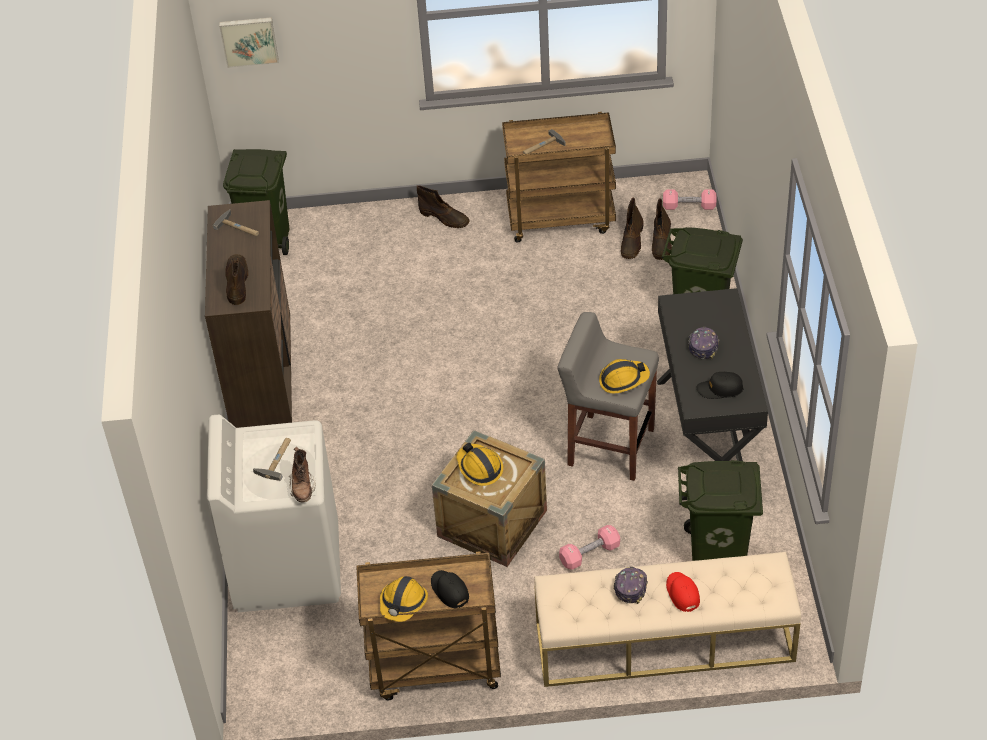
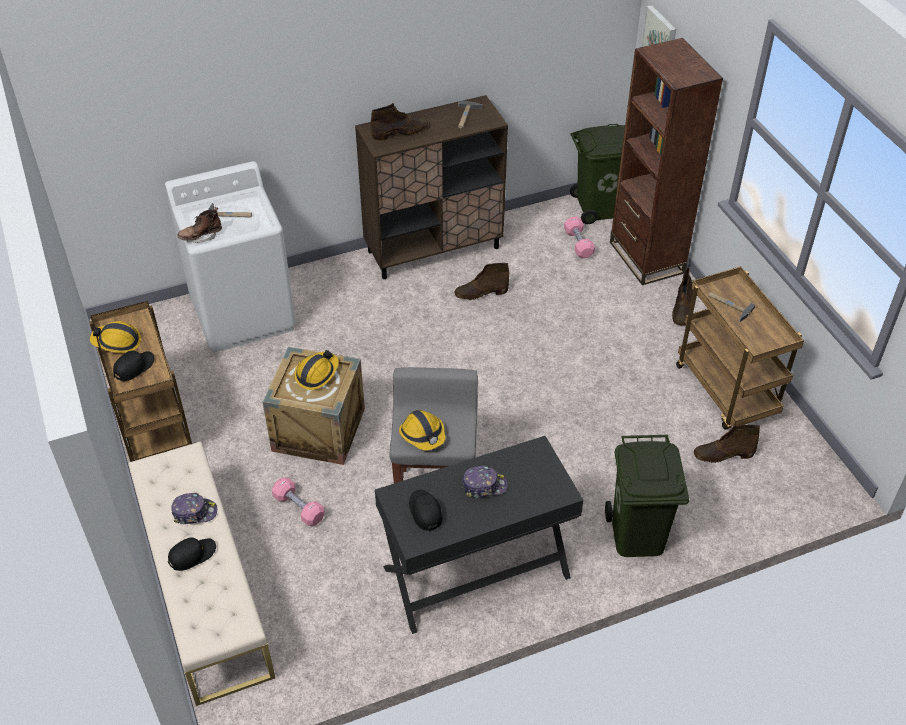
camera: 70 degrees right, 0 degrees up
brown boot [652,198,672,260] -> brown boot moved to [454,263,509,300]
pink dumbbell [663,190,716,210] -> pink dumbbell moved to [564,216,595,258]
red cap [666,572,700,612] -> black cap [168,538,216,571]
green trash can [678,460,763,561] -> none
none -> brown bookcase [610,38,723,285]

